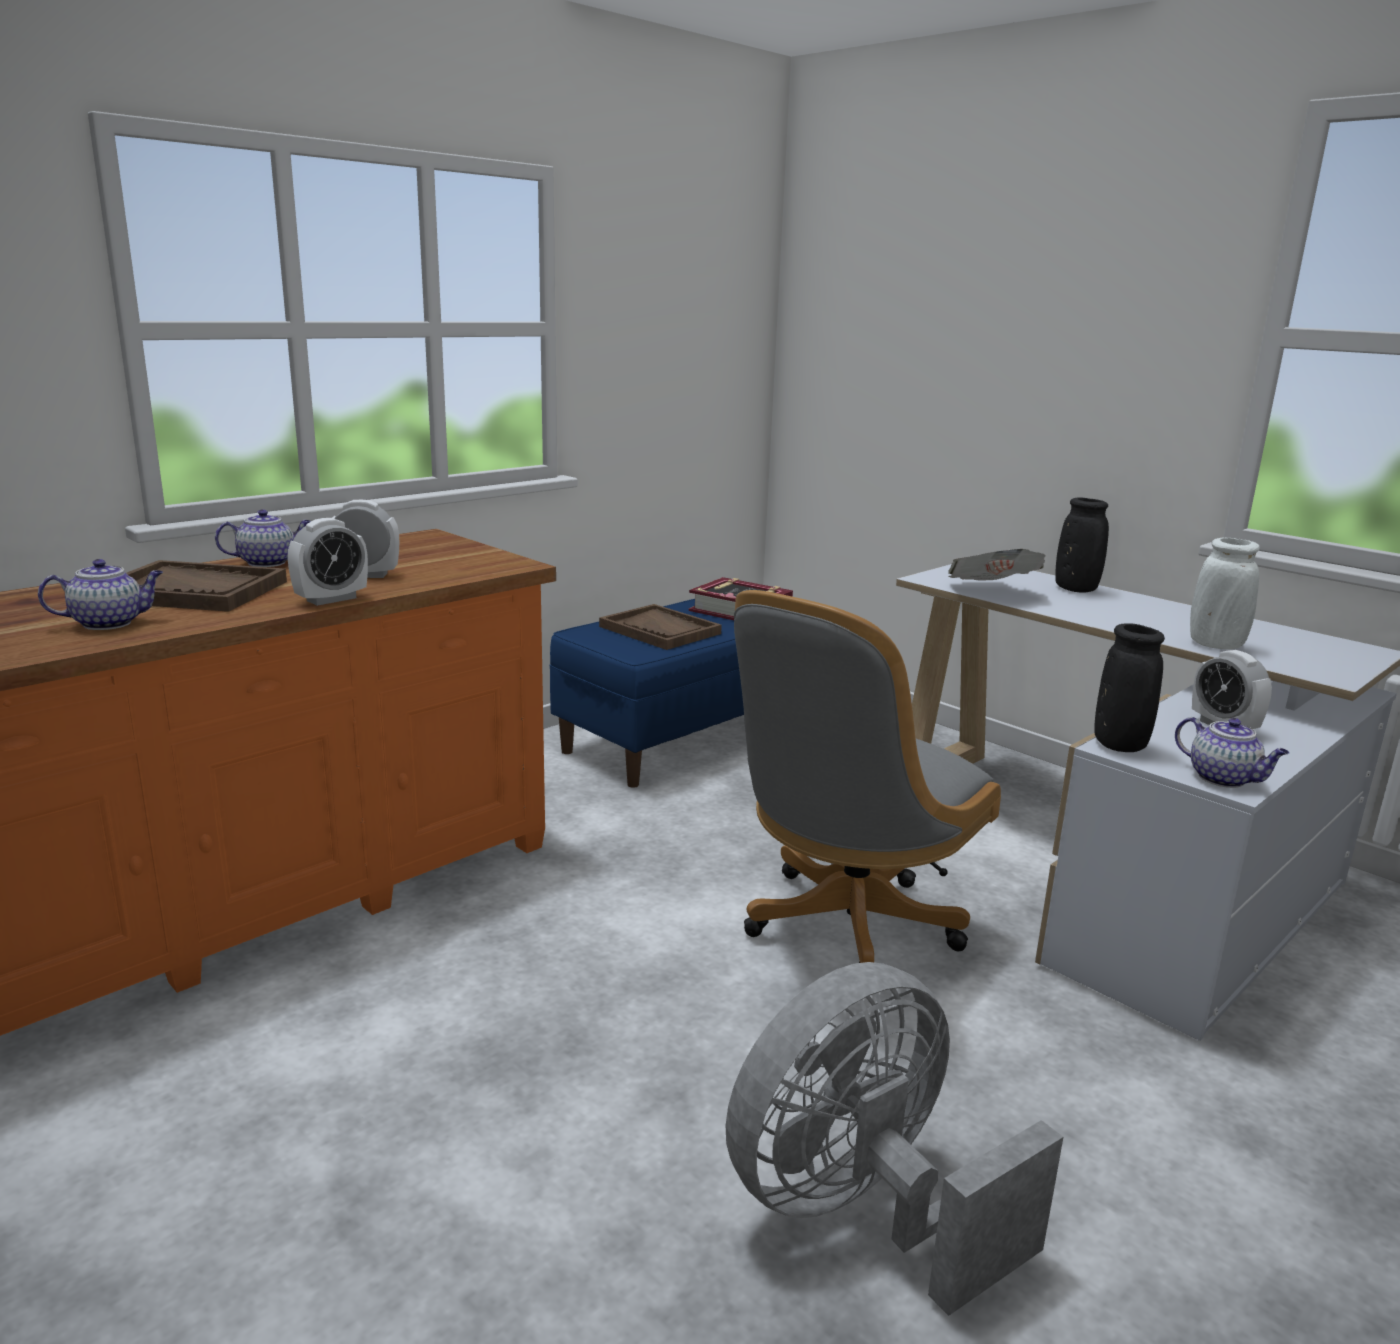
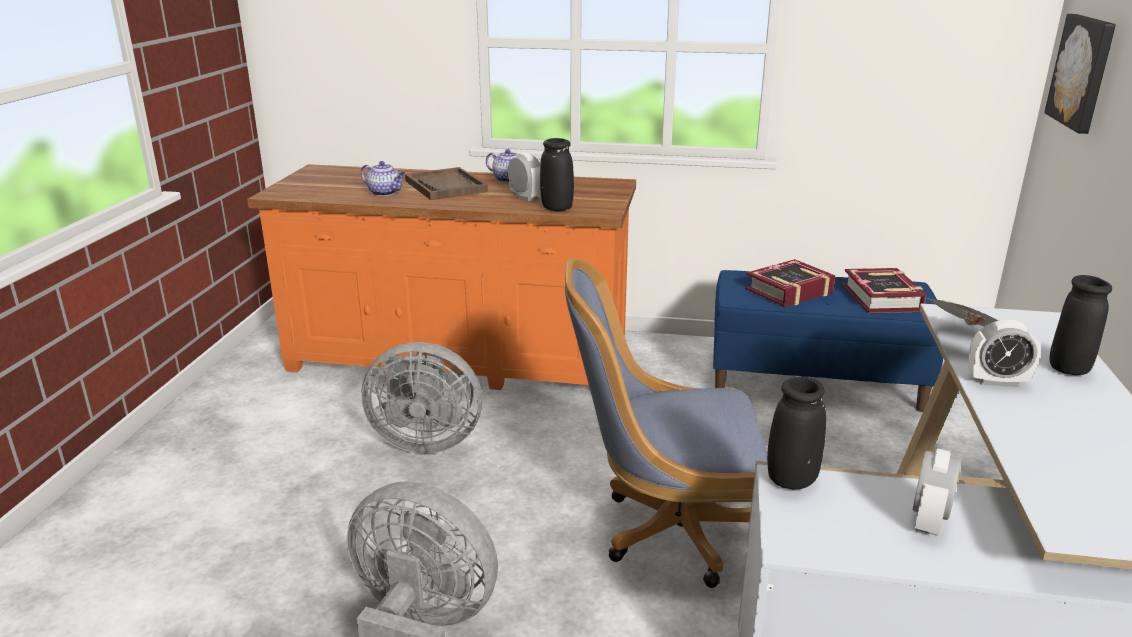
camera: 55 degrees right, 5 degrees up
alarm clock [288,518,368,606] -> alarm clock moved to [968,320,1040,387]
brown tray [599,604,722,650] -> book [745,259,836,307]
grey office chair [734,590,1001,963] -> blue office chair [565,258,767,588]
teapot [1175,717,1289,788] -> none
white vase [1190,538,1260,649] -> none
none -> grey fan [361,342,482,454]
none -> black vase [540,138,574,211]
none -> picture [1044,14,1116,134]

